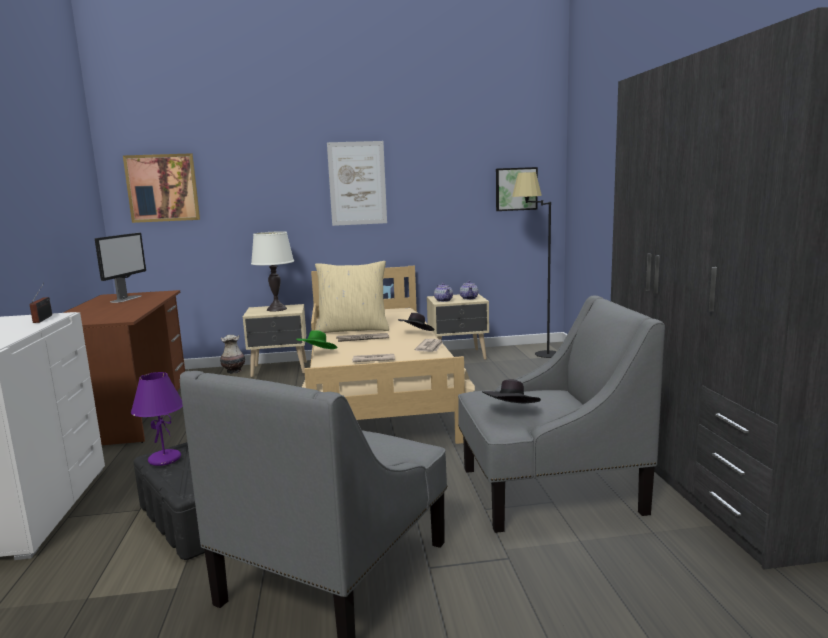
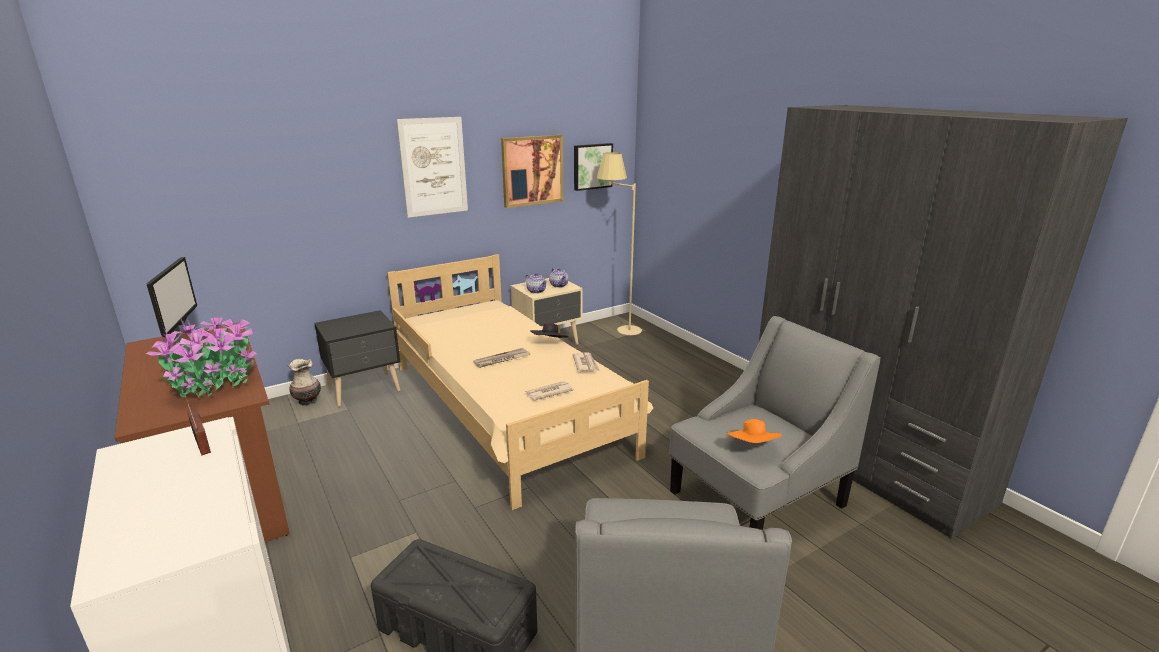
camera: 25 degrees left, 10 degrees up
picture [123,153,200,223] -> picture moved to [501,135,563,208]
purple table lamp [131,372,183,466] -> none
beige nightstand [243,304,307,377] -> black nightstand [314,310,400,407]
white table lamp [251,231,294,311] -> none
green hat [296,330,337,349] -> none
beige pillow [315,261,389,333] -> none
black hat [482,379,541,404] -> orange hat [726,419,782,443]
black floor lamp [512,172,557,358] -> beige floor lamp [597,152,642,335]
none -> potted plant [146,312,257,398]

